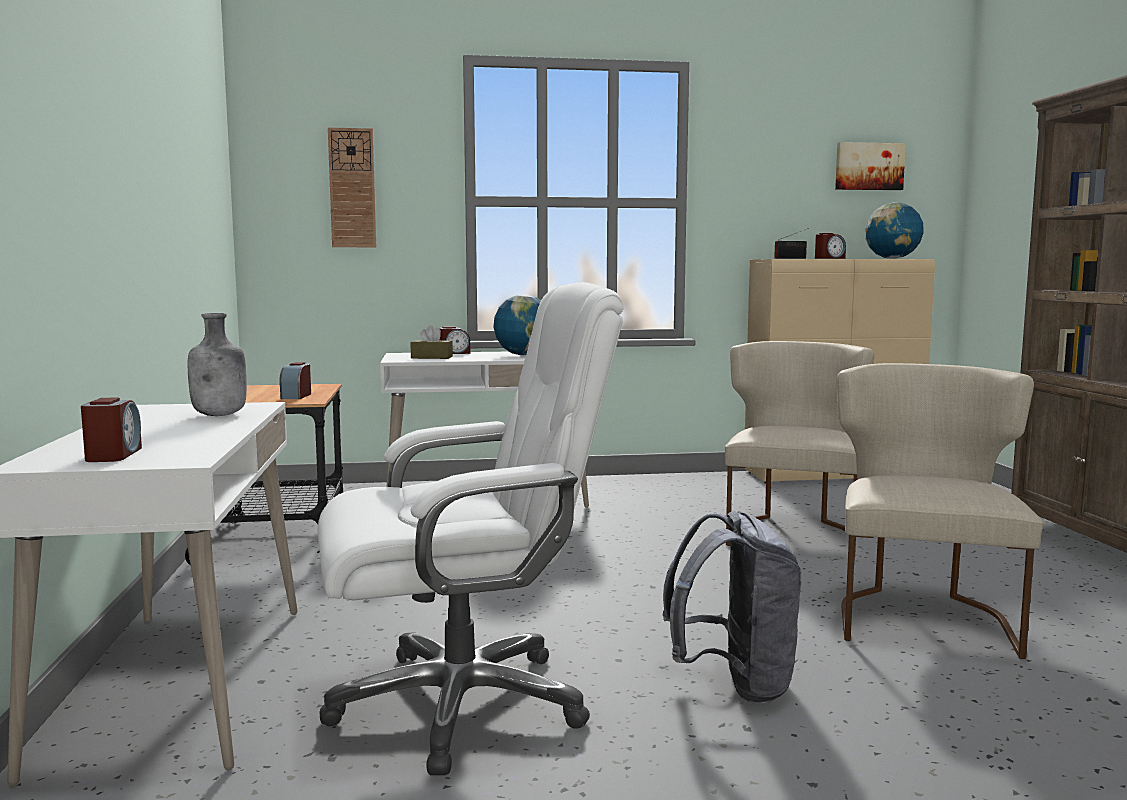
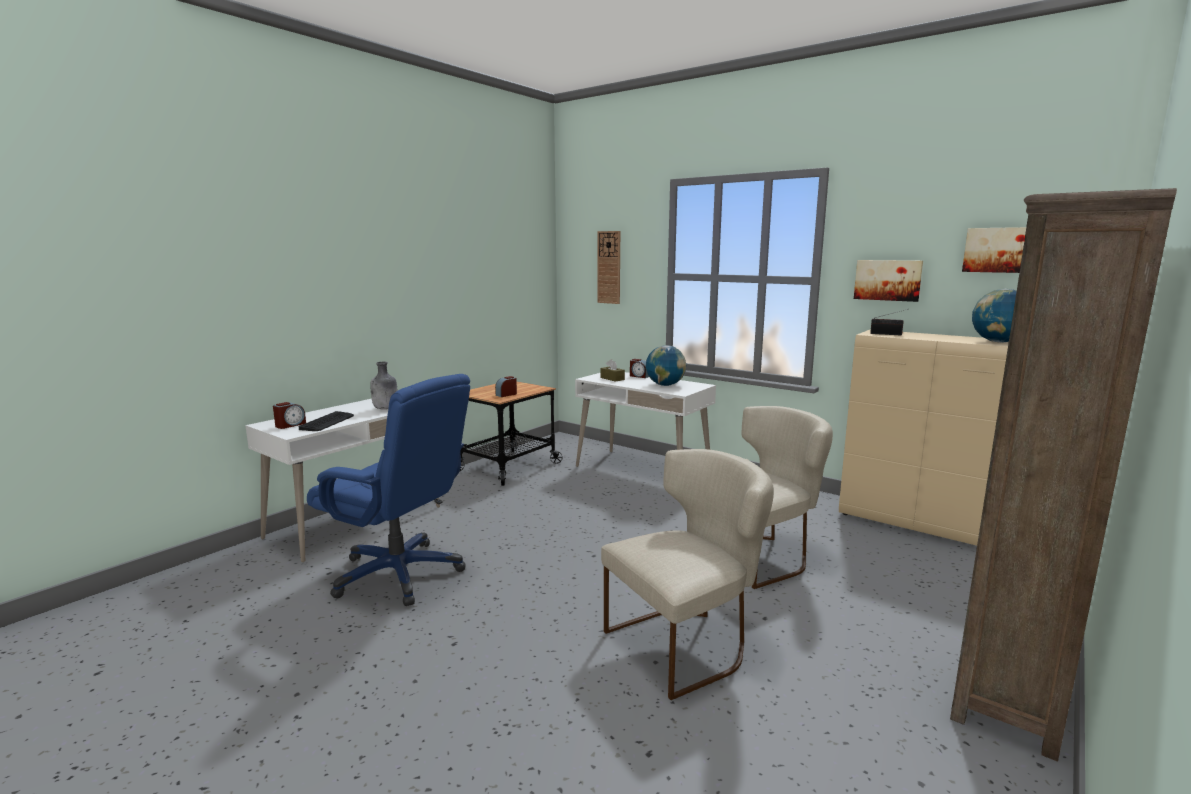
camera: 45 degrees right, 5 degrees up
white office chair [317,282,624,775] -> blue office chair [307,374,470,606]
grey backpack [662,511,802,704] -> none
alarm clock [815,233,846,259] -> none
none -> keyboard [299,411,354,431]
none -> picture [854,260,923,302]

